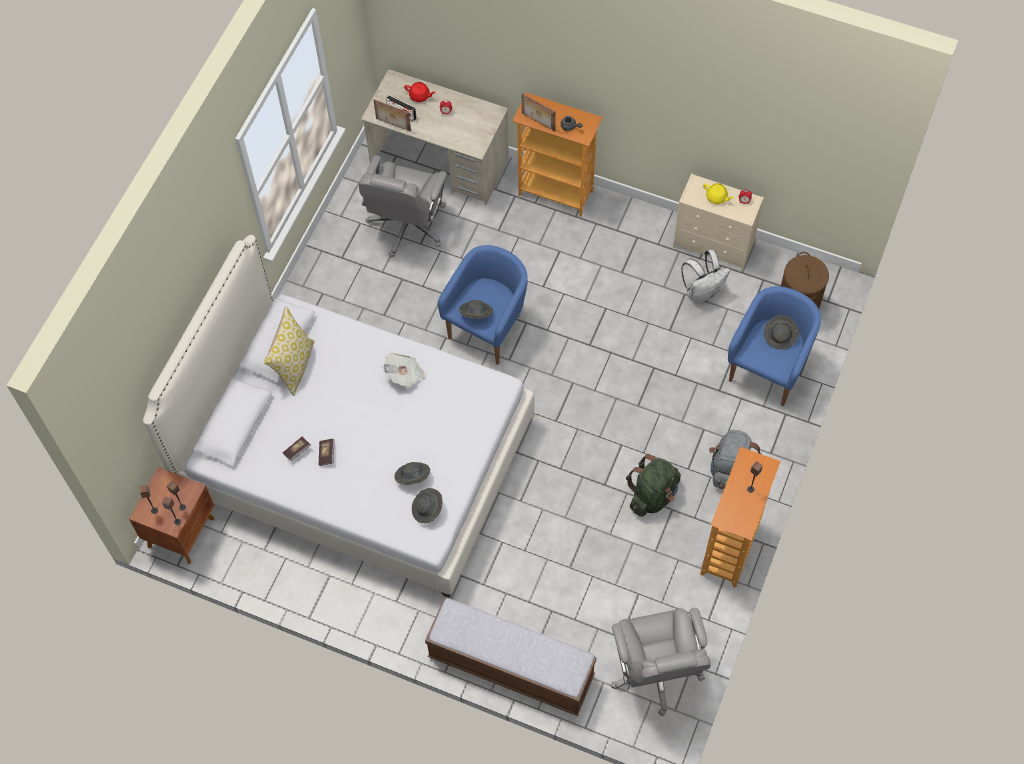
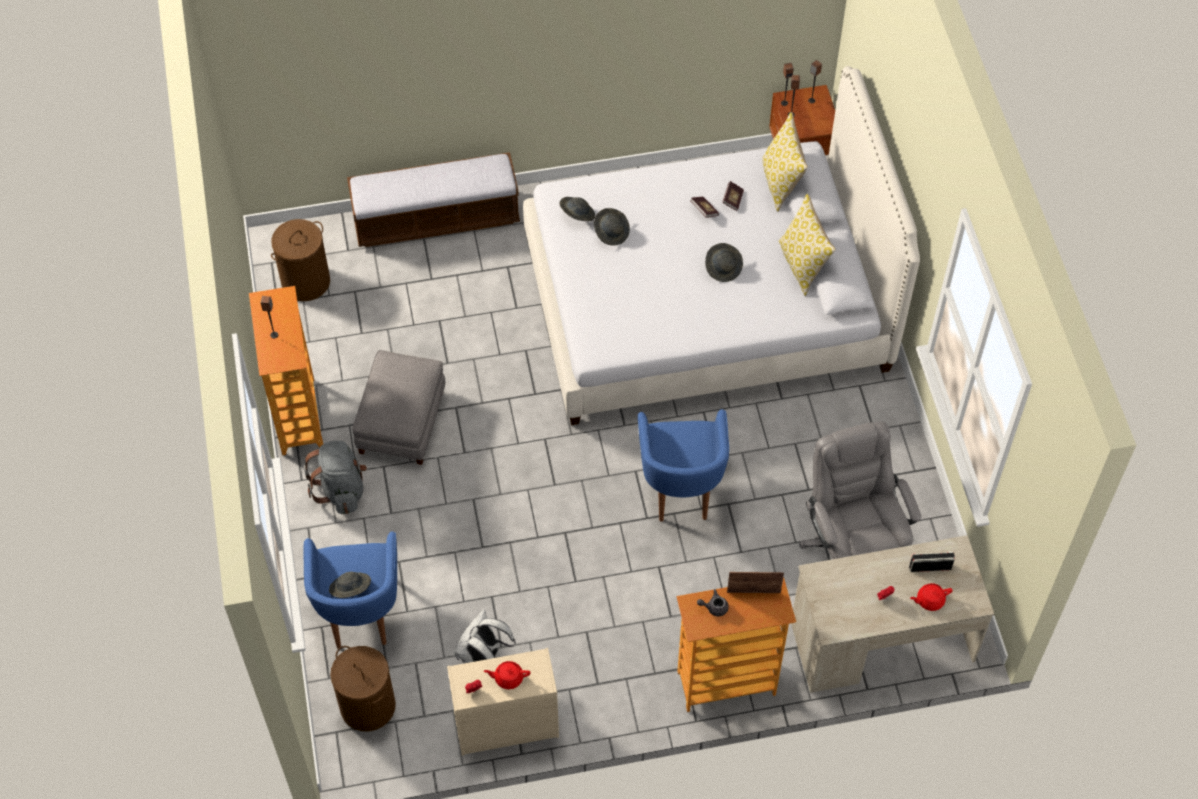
camera: 145 degrees right, 5 degrees down
picture frame [374,100,411,132] -> none
newspaper [382,353,427,387] -> none
grey hat [459,300,493,319] -> grey hat moved to [705,243,743,282]
grey office chair [611,608,711,716] -> brown laundry basket [271,219,330,301]
green backpack [626,454,681,517] -> grey ottoman [352,350,445,465]
yellow teapot [703,183,734,204] -> red teapot [484,661,530,689]
none -> pillow [762,112,808,212]

